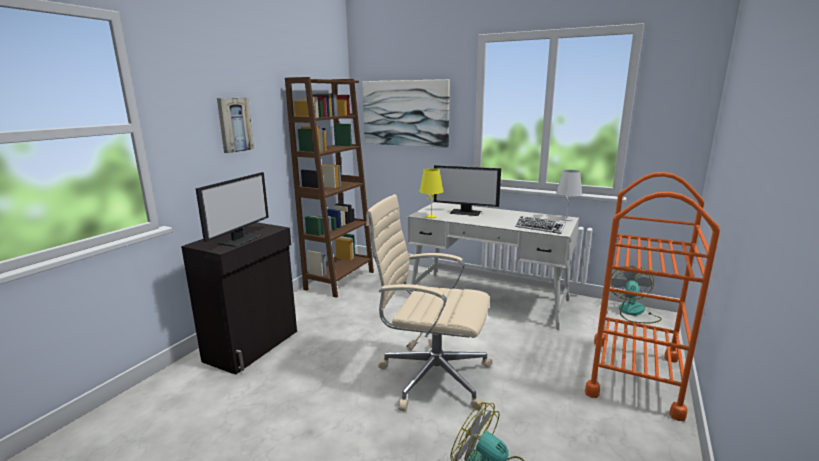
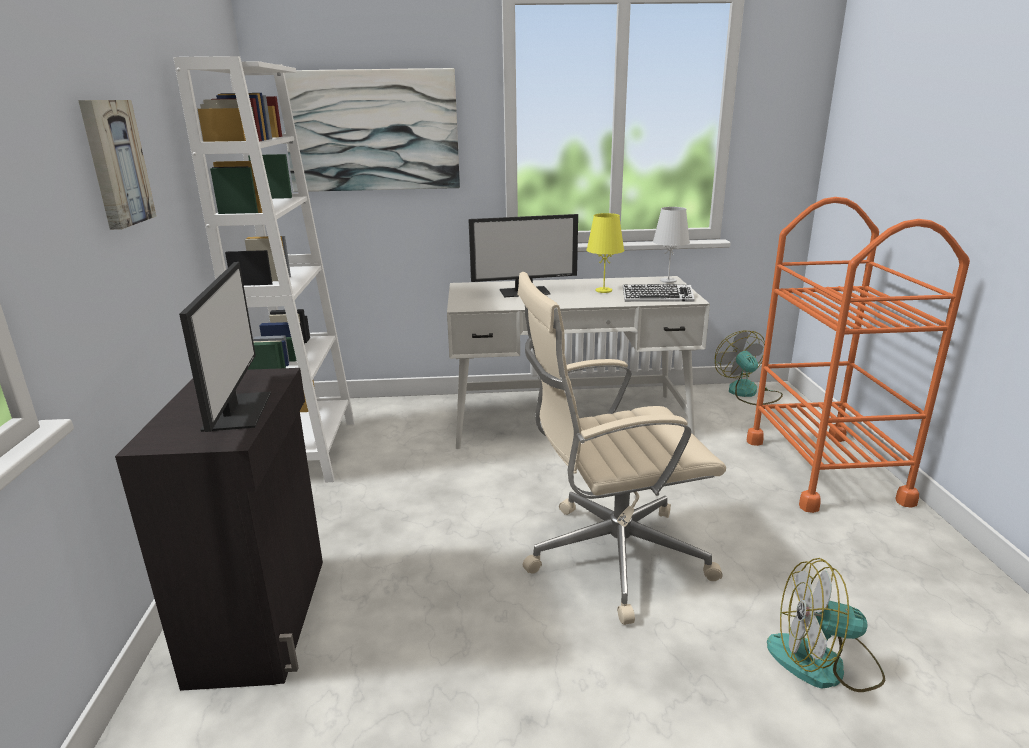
camera: 30 degrees left, 5 degrees up
brown bookcase [285,77,374,298] -> white bookcase [173,56,355,482]
yellow table lamp [419,168,443,218] -> yellow table lamp moved to [586,213,624,293]

